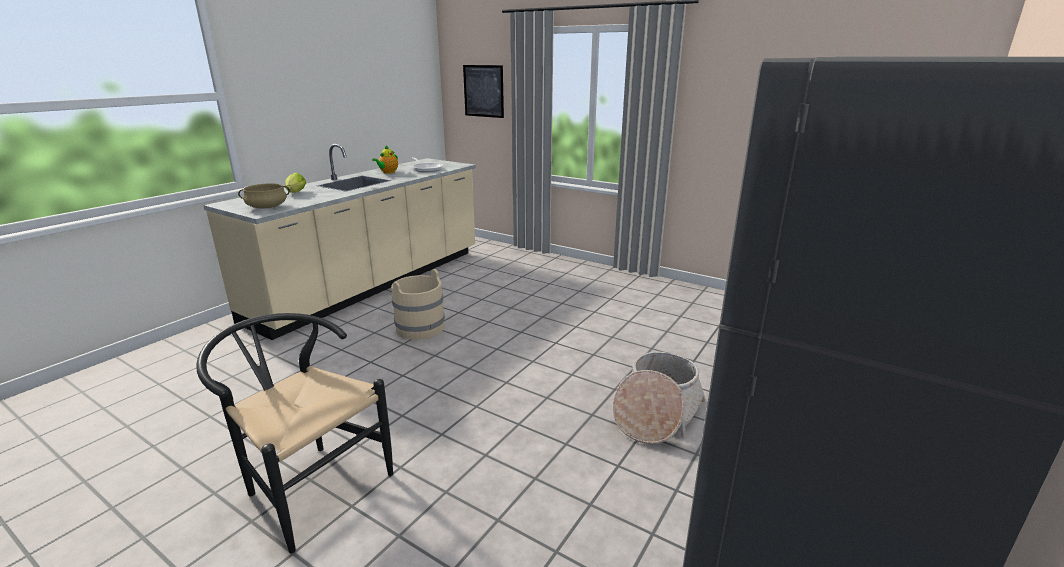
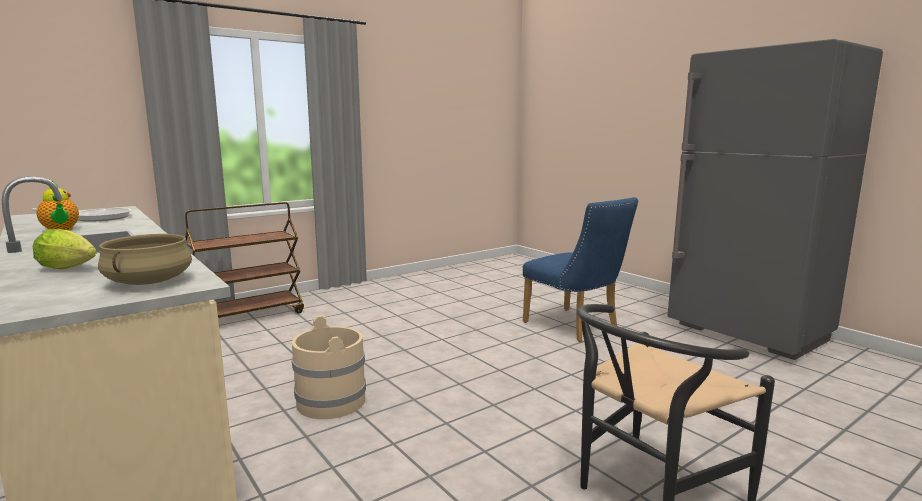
camera: 70 degrees left, 10 degrees down
picture [463,65,504,118] -> none
basket [613,352,706,444] -> blue chair [523,197,638,342]
none -> brown cart [185,202,304,318]

